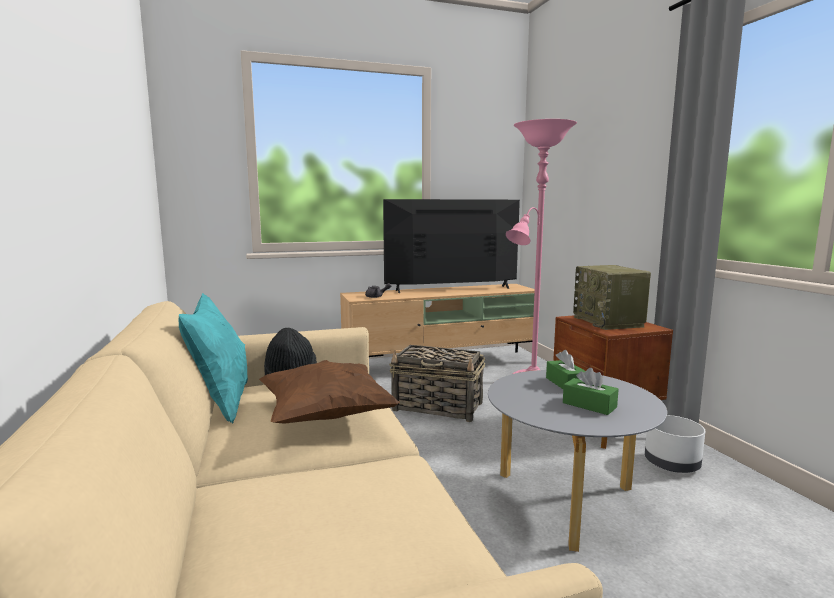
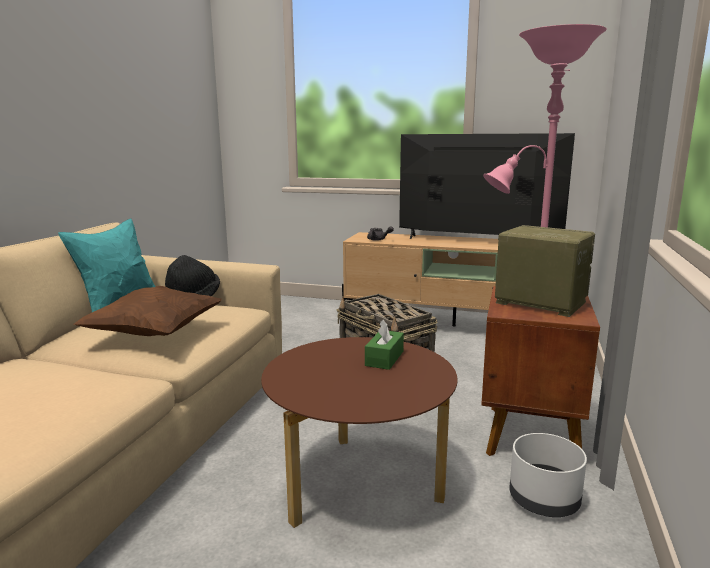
camera: 35 degrees right, 5 degrees up
grey coffee table [488,370,667,552] -> brown coffee table [261,337,457,528]
green tissue box [563,368,619,415] -> none
radio [573,265,651,330] -> radio turned 105 degrees clockwise [495,225,595,317]

